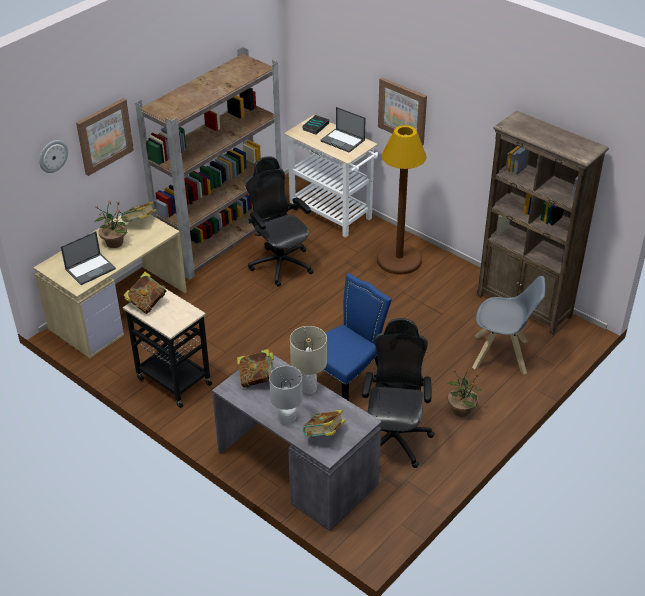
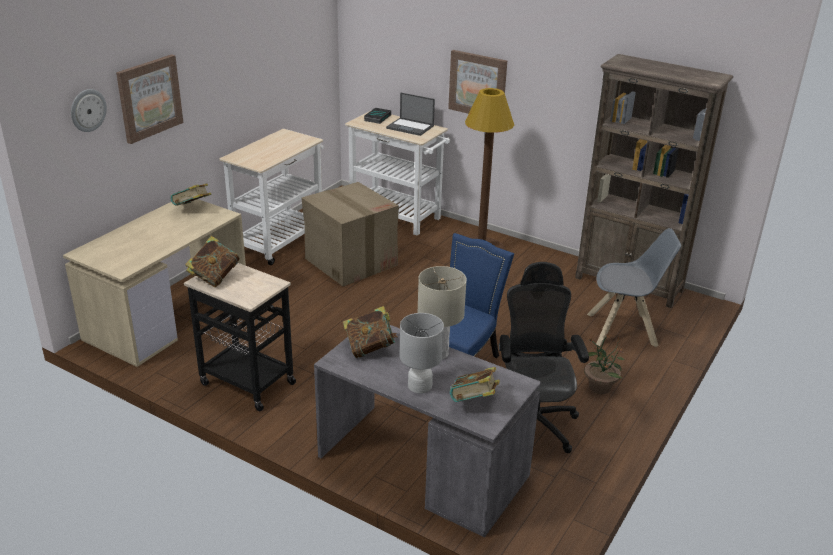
camera: 10 degrees left, 10 degrees down
laptop [61,231,116,285] -> none
potted plant [94,201,128,248] -> none
brown bookcase [135,47,282,280] -> white cart [219,129,324,265]
office chair [245,156,314,286] -> cardboard box [301,182,399,286]

